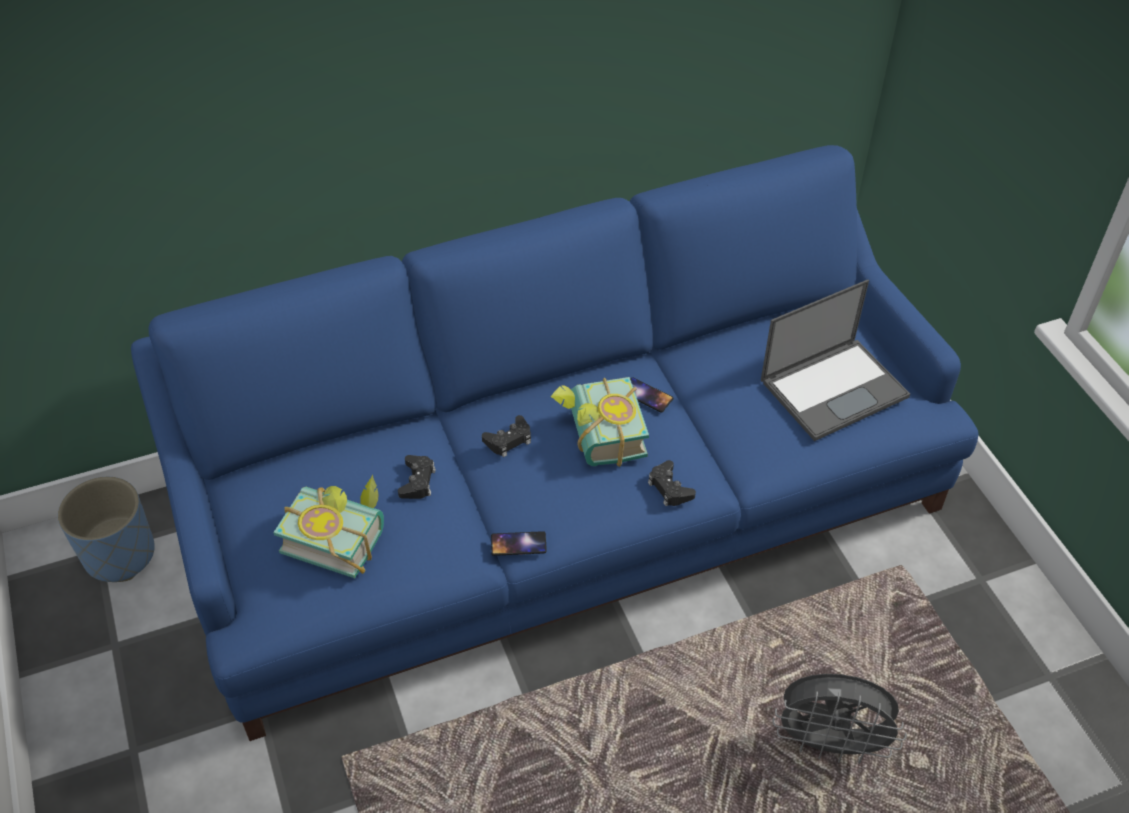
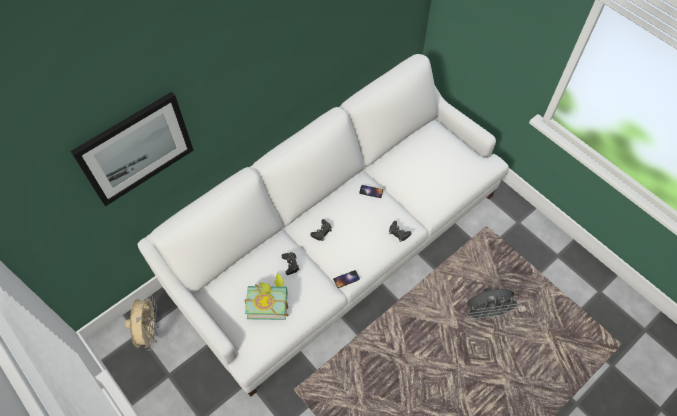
camera: 20 degrees left, 10 degrees up
blue planter [58,477,155,582] -> beige fan [125,295,158,350]
blue sofa [131,145,979,741] -> white sofa [137,54,509,397]
book [550,377,649,467] -> none
laptop [761,279,910,441] -> none
none -> picture [70,92,194,206]

